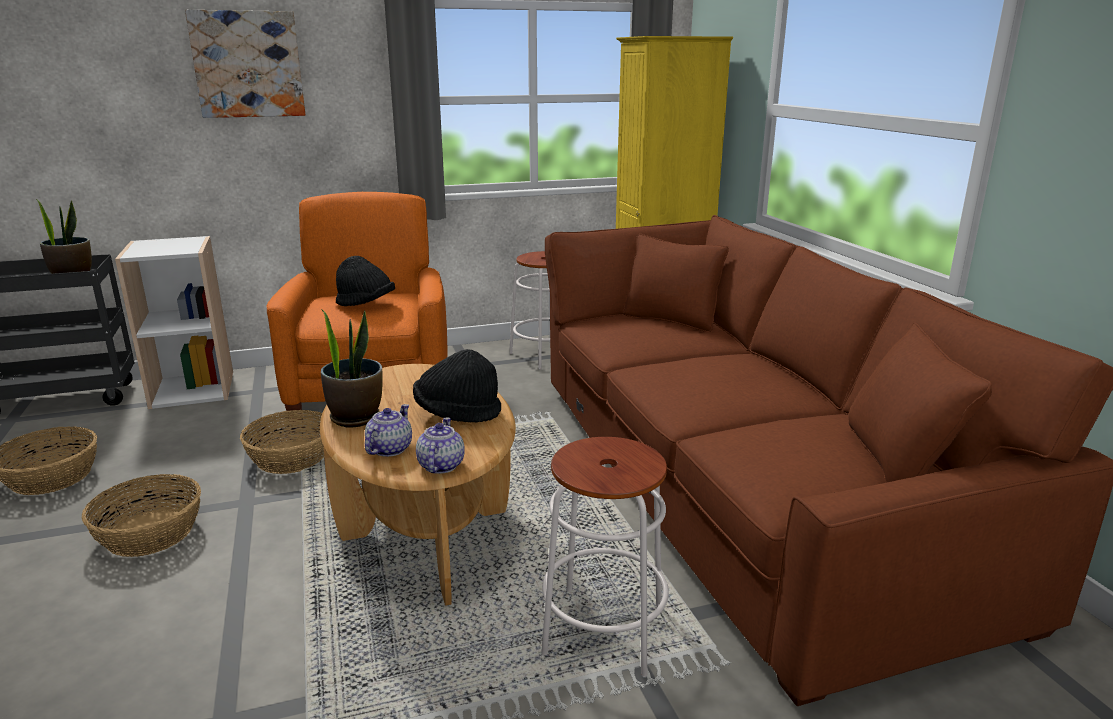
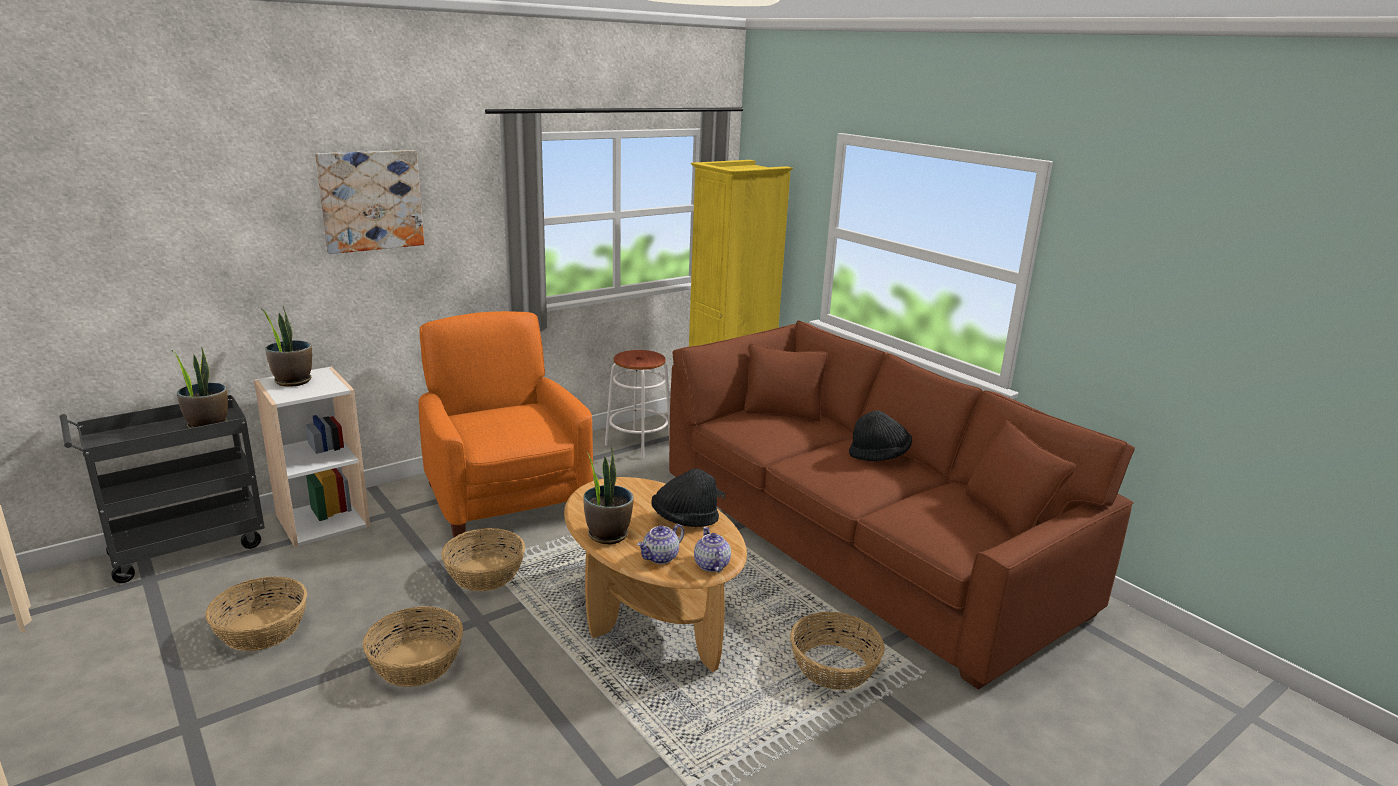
camera: 20 degrees left, 0 degrees up
black hat [336,256,395,306] -> black hat moved to [849,410,912,461]
teapot [365,404,412,457] -> teapot turned 135 degrees counterclockwise [637,524,684,564]
white stool [541,437,669,678] -> basket [790,612,885,690]
none -> potted plant [260,306,312,387]

